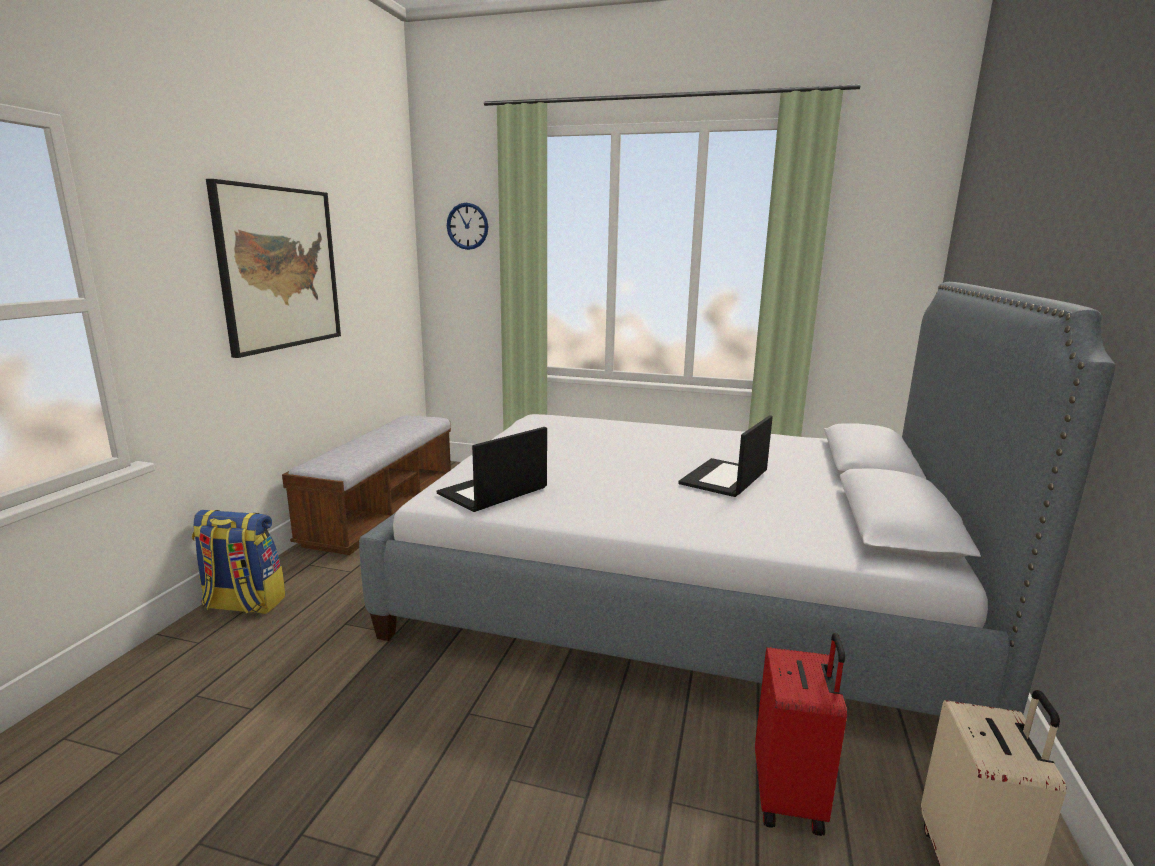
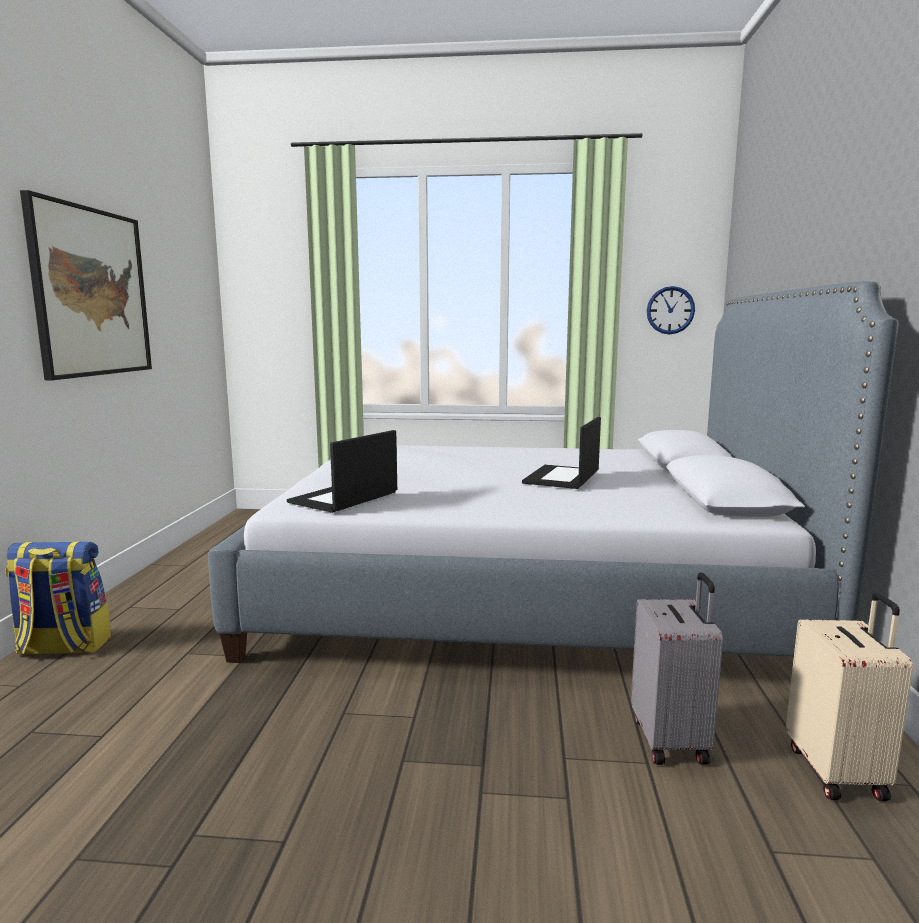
camera: 10 degrees left, 5 degrees down
bench [282,416,451,555] -> none
wall clock [447,203,488,250] -> wall clock moved to [647,286,695,334]
red suitcase [755,633,847,836] -> grey suitcase [631,572,723,765]

